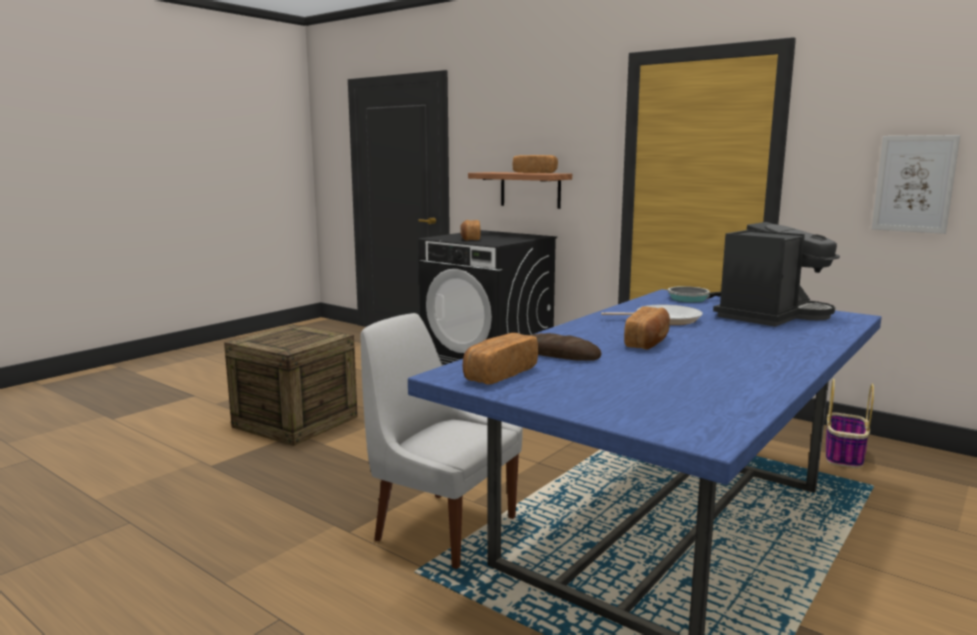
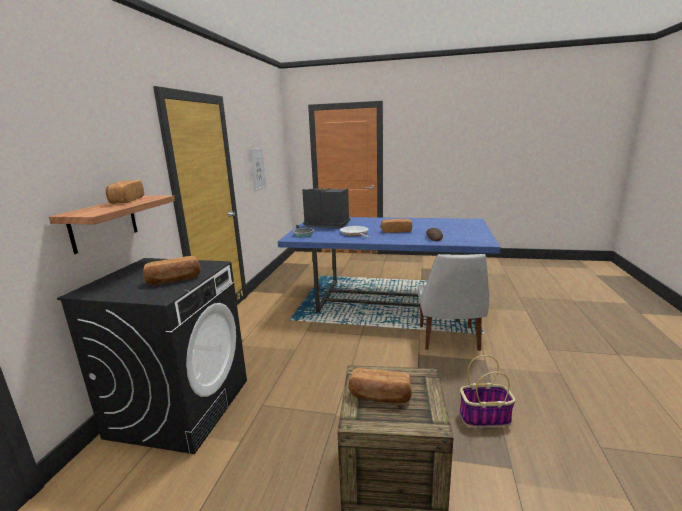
camera: 115 degrees left, 5 degrees up
bread [463,333,538,384] -> bread moved to [348,368,412,403]
basket [826,379,874,468] -> basket moved to [460,355,516,427]

